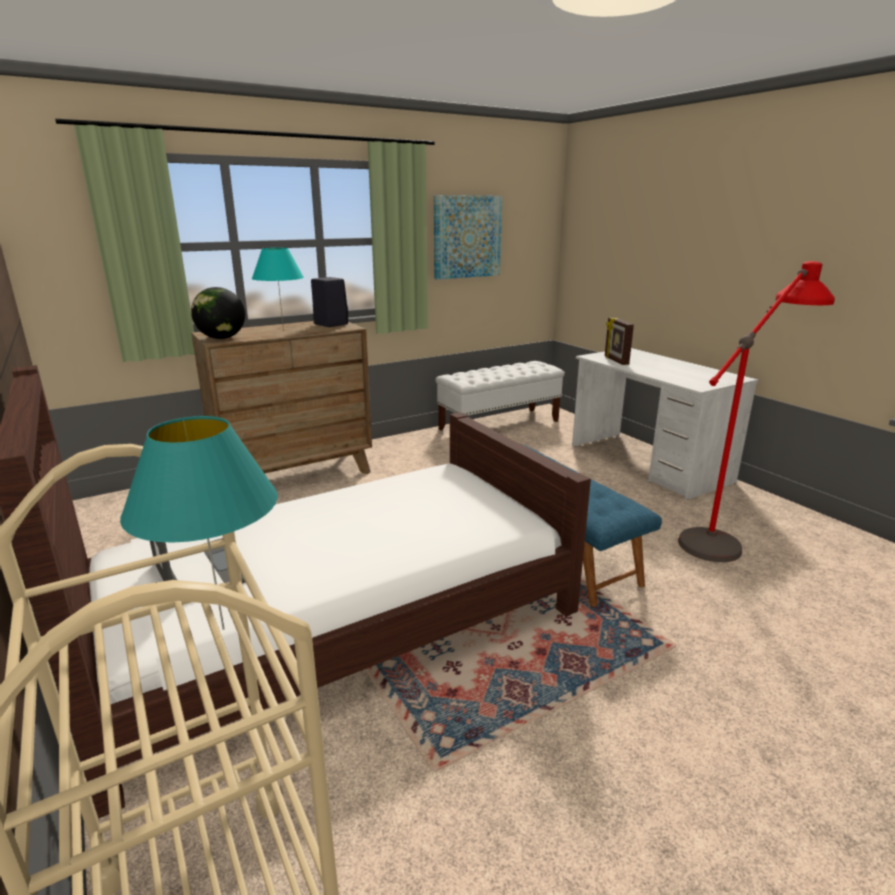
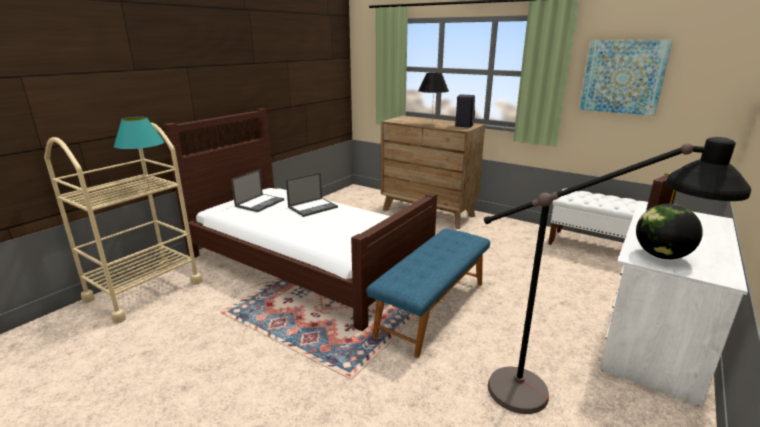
camera: 65 degrees right, 0 degrees up
globe [191,287,245,339] -> globe moved to [636,204,703,259]
turquoise table lamp [252,248,304,331] -> black table lamp [418,73,449,117]
red floor lamp [678,261,835,562] -> black floor lamp [484,137,751,414]
none -> laptop [286,173,338,217]

